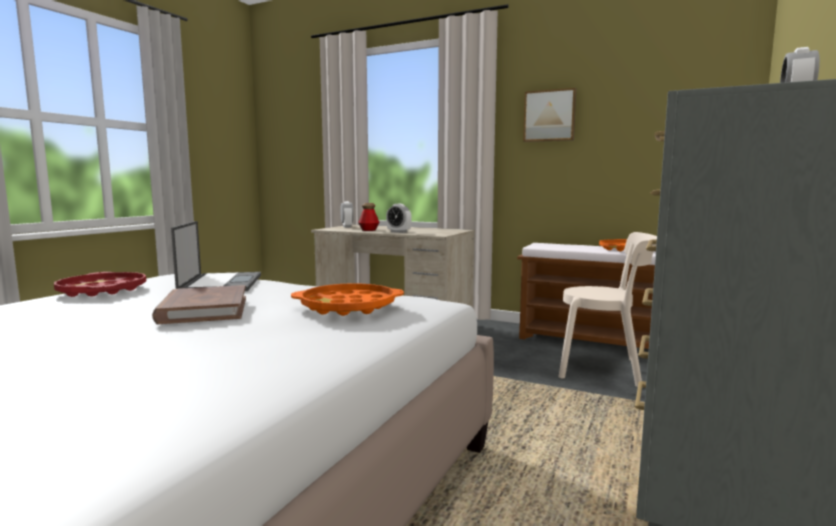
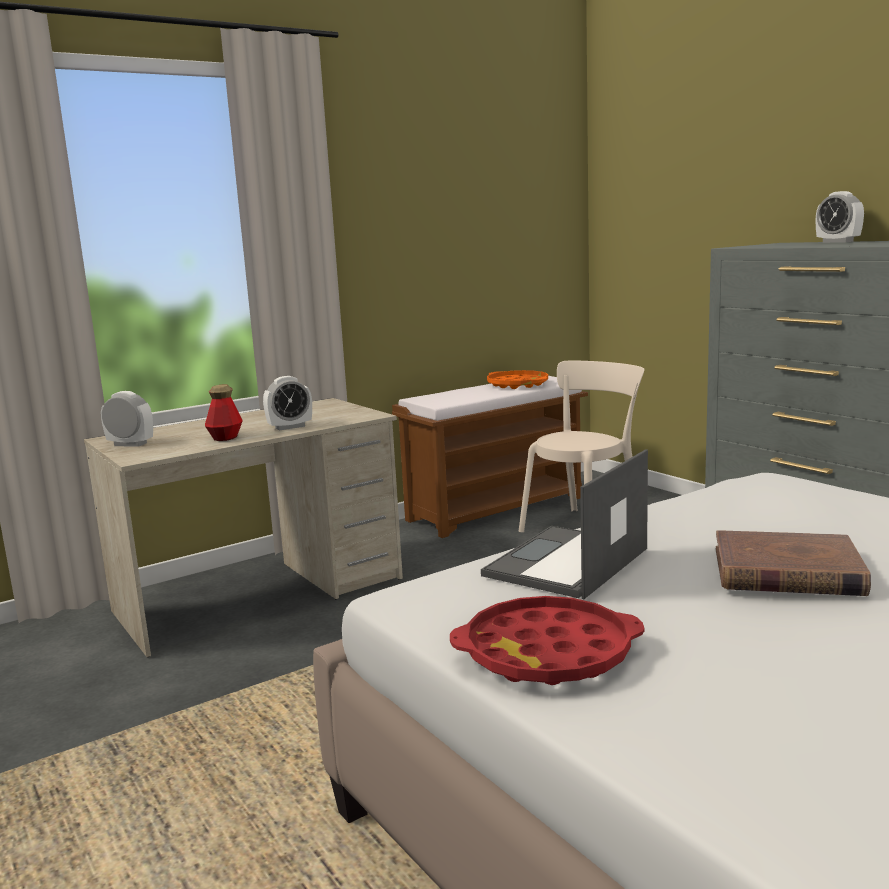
camera: 60 degrees left, 5 degrees up
laptop [171,221,261,291] -> laptop turned 75 degrees counterclockwise [481,449,648,599]
orange tray [291,283,404,316] -> none
picture [523,88,576,142] -> none

